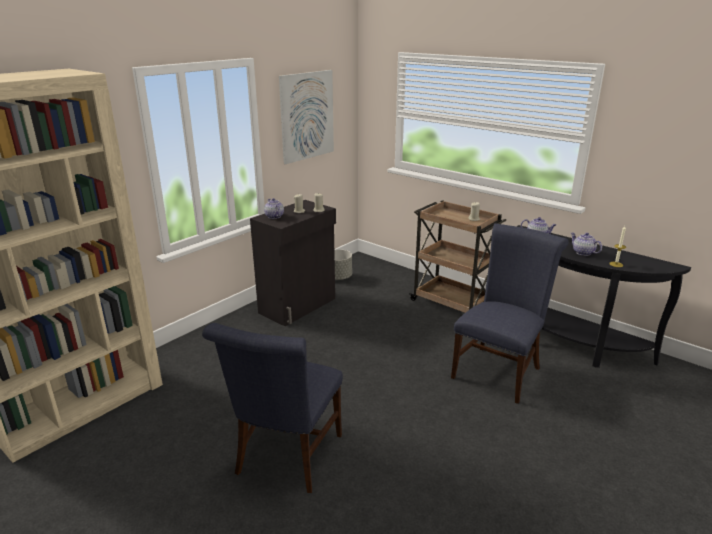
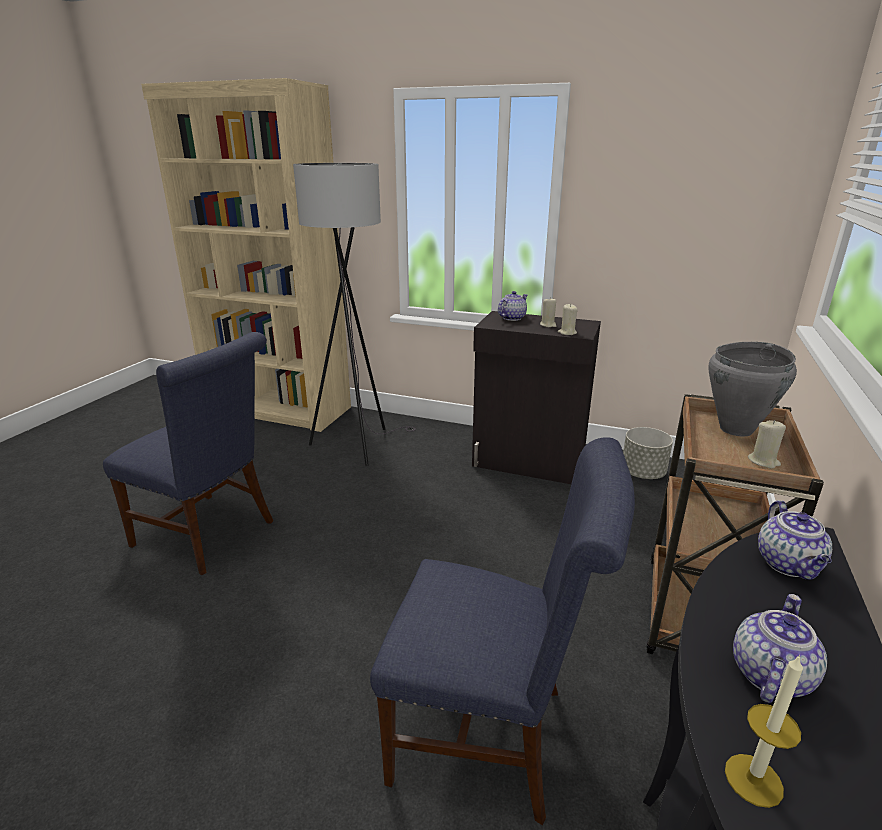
camera: 70 degrees right, 0 degrees up
blue chair [202,323,343,493] -> blue chair turned 150 degrees counterclockwise [103,332,273,575]
picture [279,70,334,164] -> none
none -> grey floor lamp [293,163,416,466]
none -> grey cooking pot [708,342,797,437]

